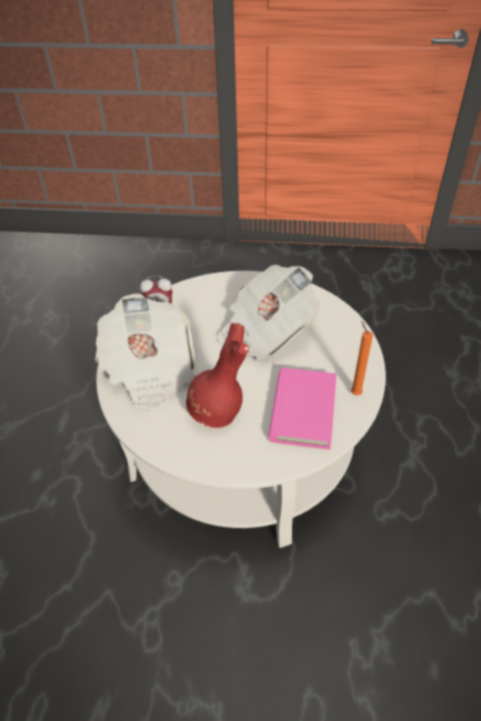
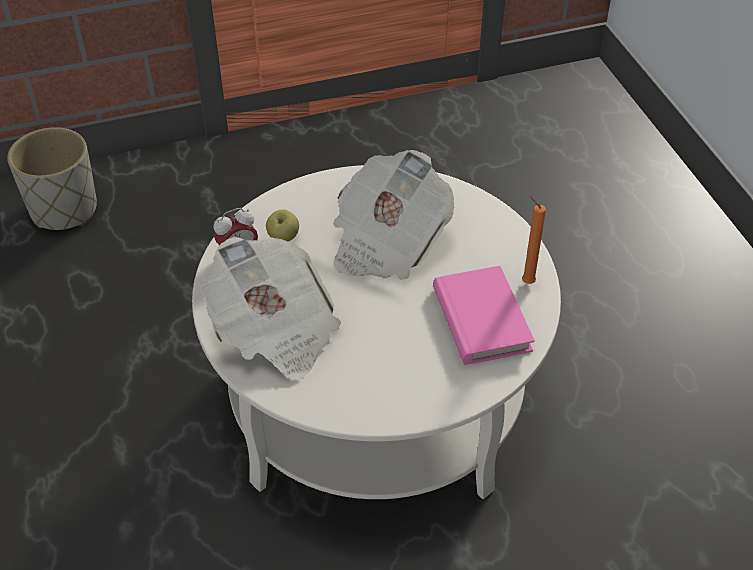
camera: 25 degrees left, 0 degrees up
red vase [186,323,249,428] -> none
none -> grey planter [7,127,97,230]
none -> apple [266,209,299,242]

